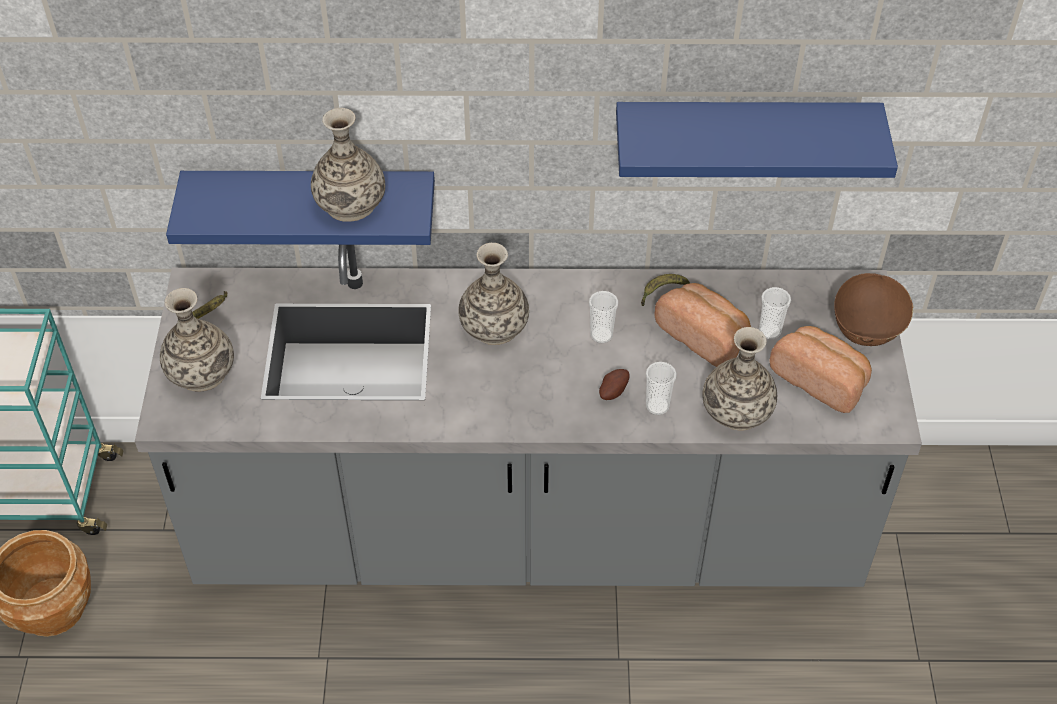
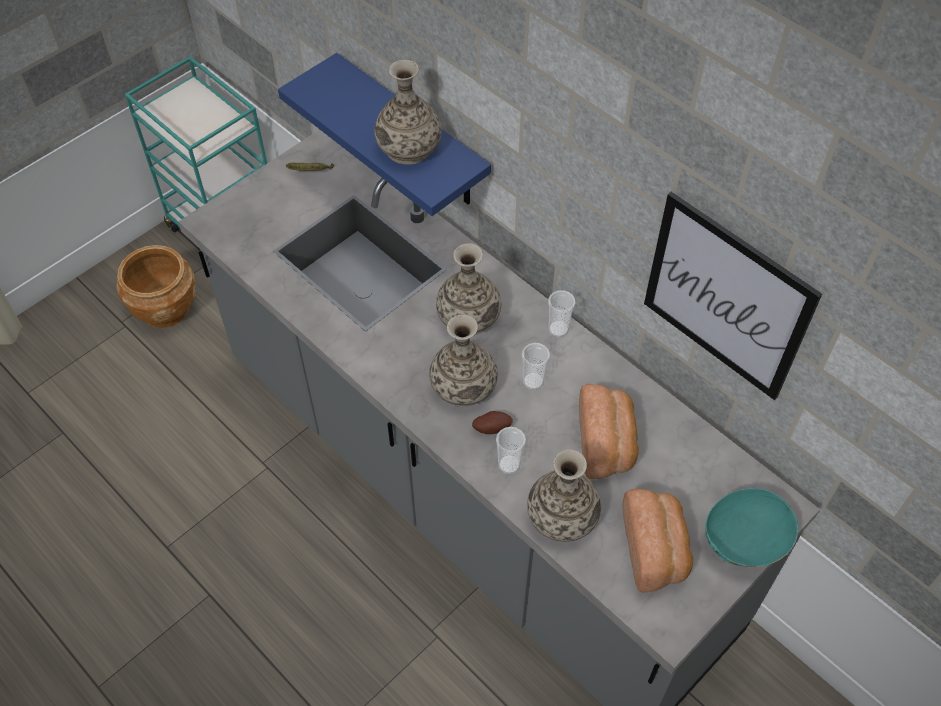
camera: 45 degrees right, 5 degrees up
vase [160,288,234,392] -> vase moved to [429,315,498,407]
blue shelf [616,102,898,178] -> picture [644,192,822,400]
banana [641,274,690,306] -> none
cup [759,287,791,340] -> cup moved to [548,290,576,337]
brown bowl [834,273,914,346] -> turquoise bowl [705,488,798,567]

